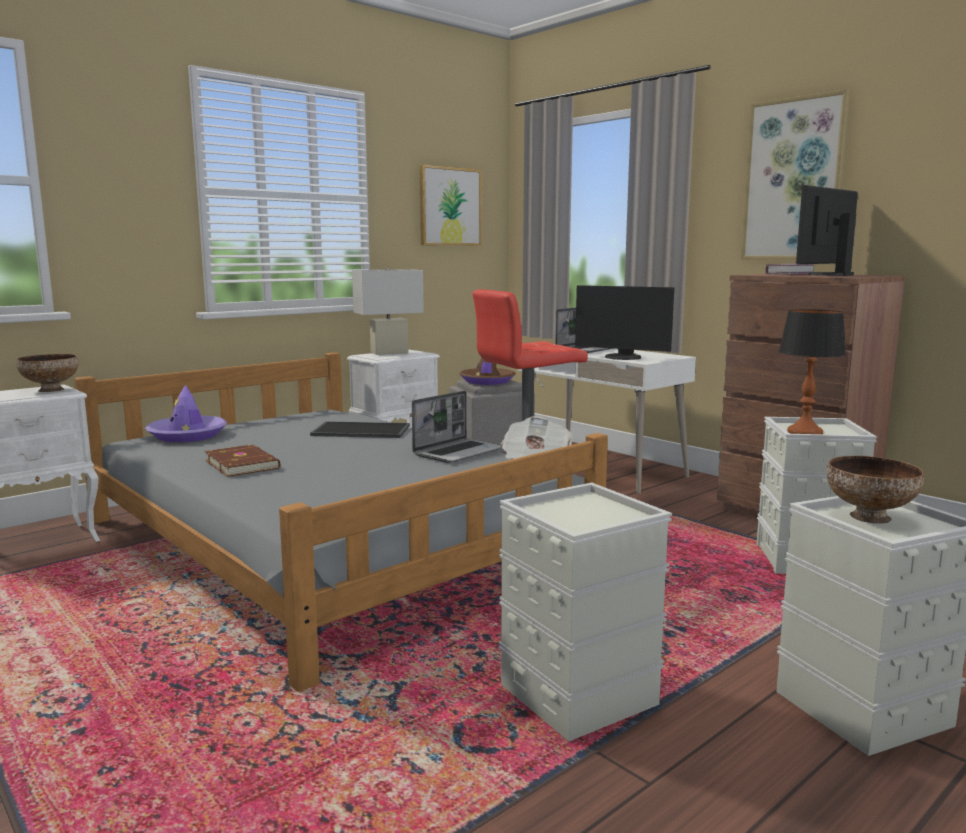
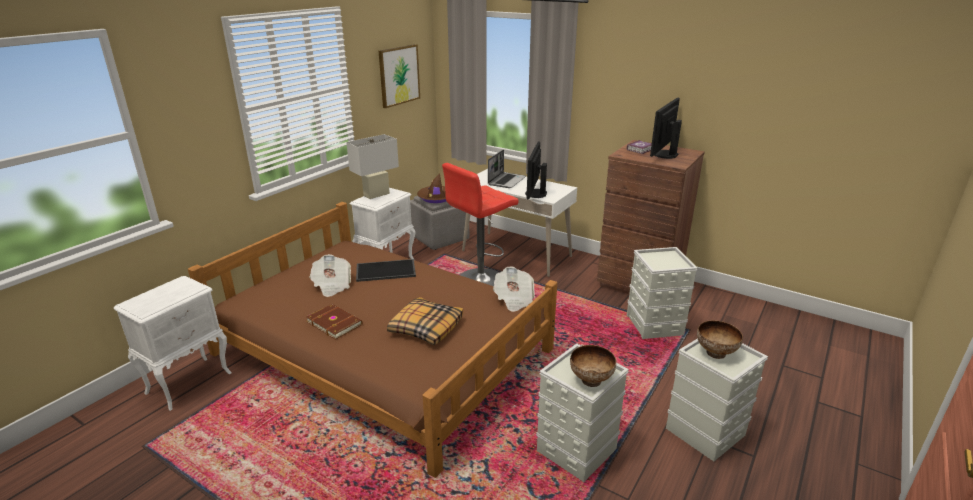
camera: 15 degrees left, 15 degrees up
bowl [16,354,79,392] -> bowl moved to [570,345,616,387]
grey bed [75,352,608,692] -> brown bed [188,202,557,478]
purple hat [145,385,227,442] -> none
laptop [412,391,502,463] -> none
monitor [575,285,674,360] -> monitor turned 90 degrees clockwise [525,141,547,199]
picture [741,89,850,260] -> none
table lamp [778,309,847,434] -> none
none -> newspaper [310,254,351,297]
none -> pillow [387,297,463,345]

